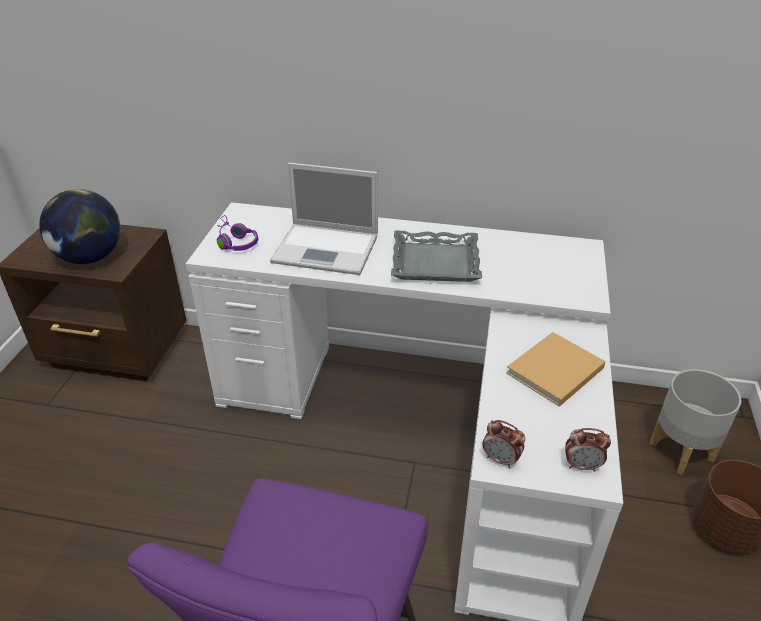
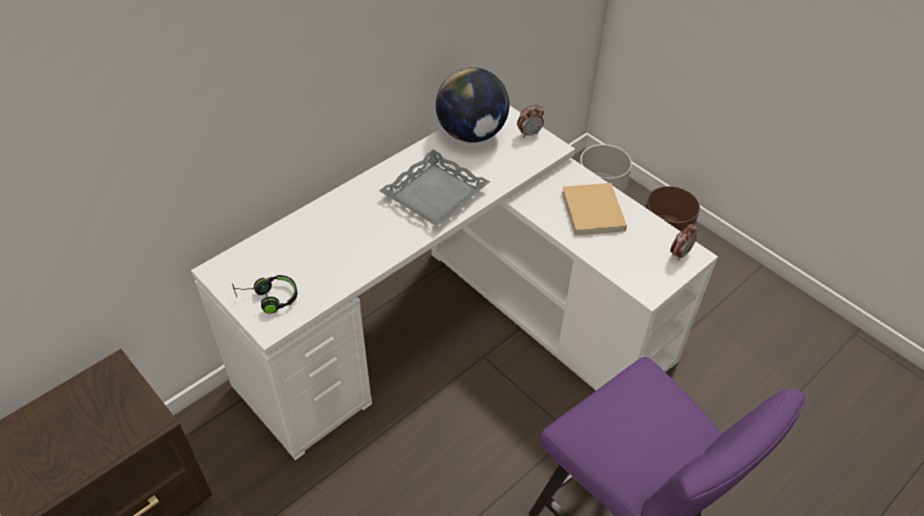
camera: 55 degrees left, 10 degrees up
globe [39,189,121,264] -> globe moved to [436,67,509,143]
purple headphones [217,215,258,251] -> black headphones [232,275,297,314]
laptop [270,163,378,275] -> none
alarm clock [483,420,525,468] -> alarm clock moved to [517,105,544,138]

